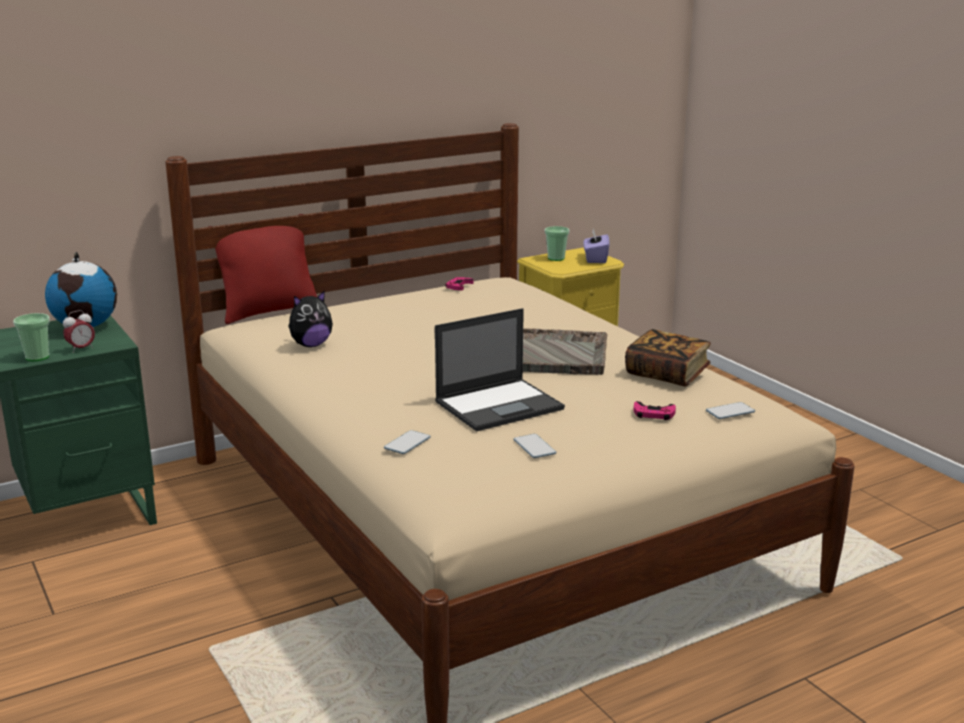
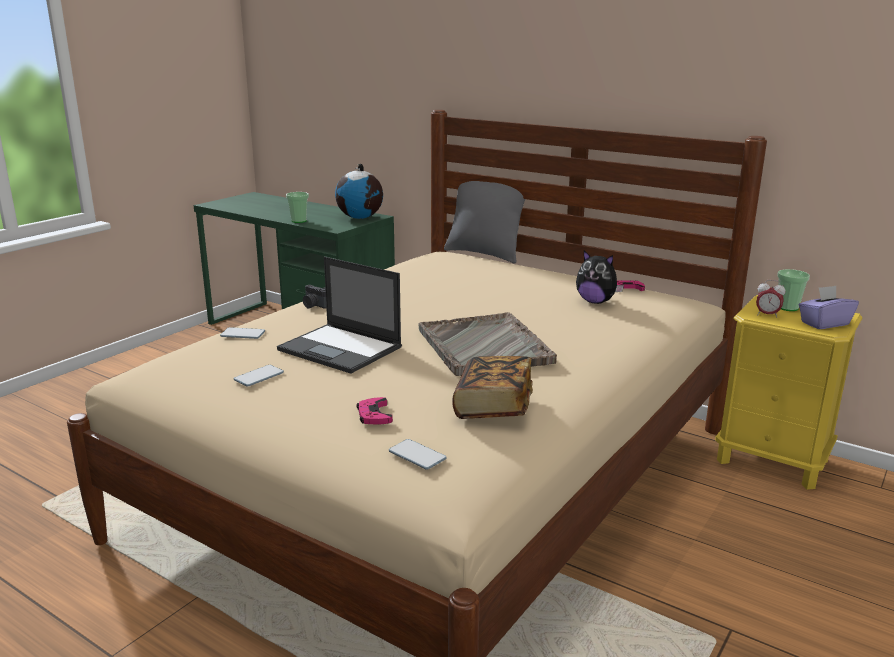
camera: 65 degrees right, 0 degrees up
alarm clock [63,310,95,353] -> alarm clock moved to [756,280,786,318]
red pillow [208,214,317,324] -> grey pillow [444,180,530,264]
plush toy [288,290,333,347] -> plush toy moved to [576,251,624,304]
none -> camera [303,285,326,309]

